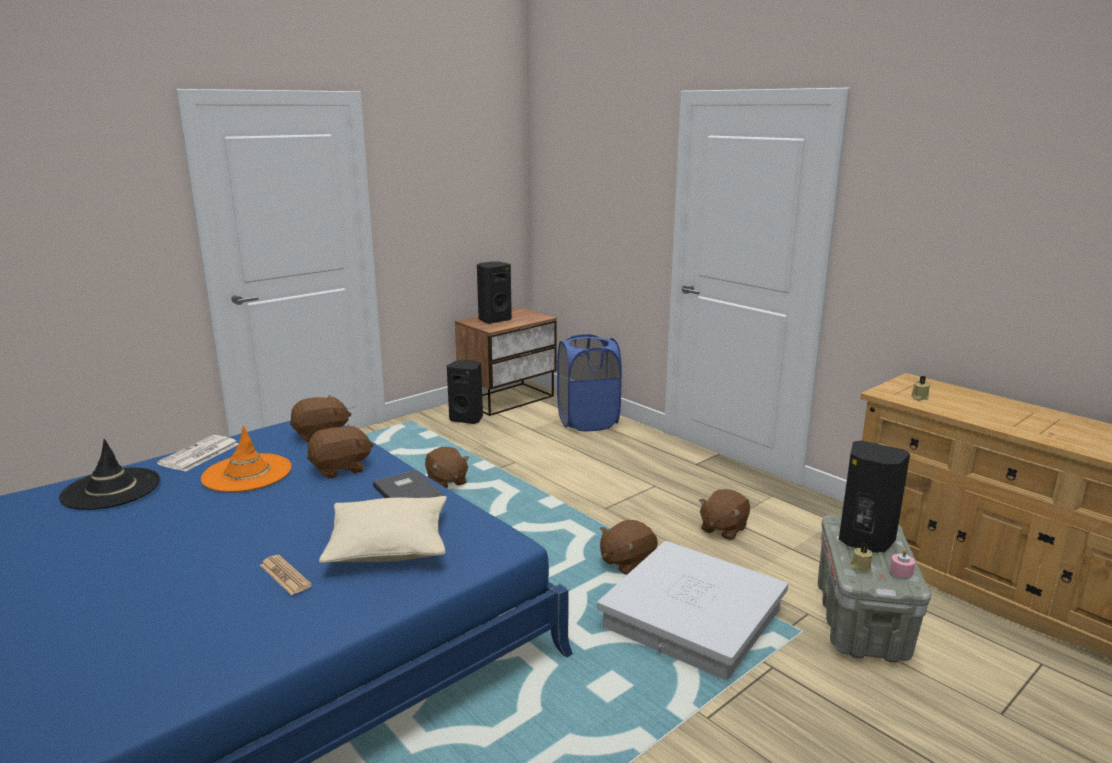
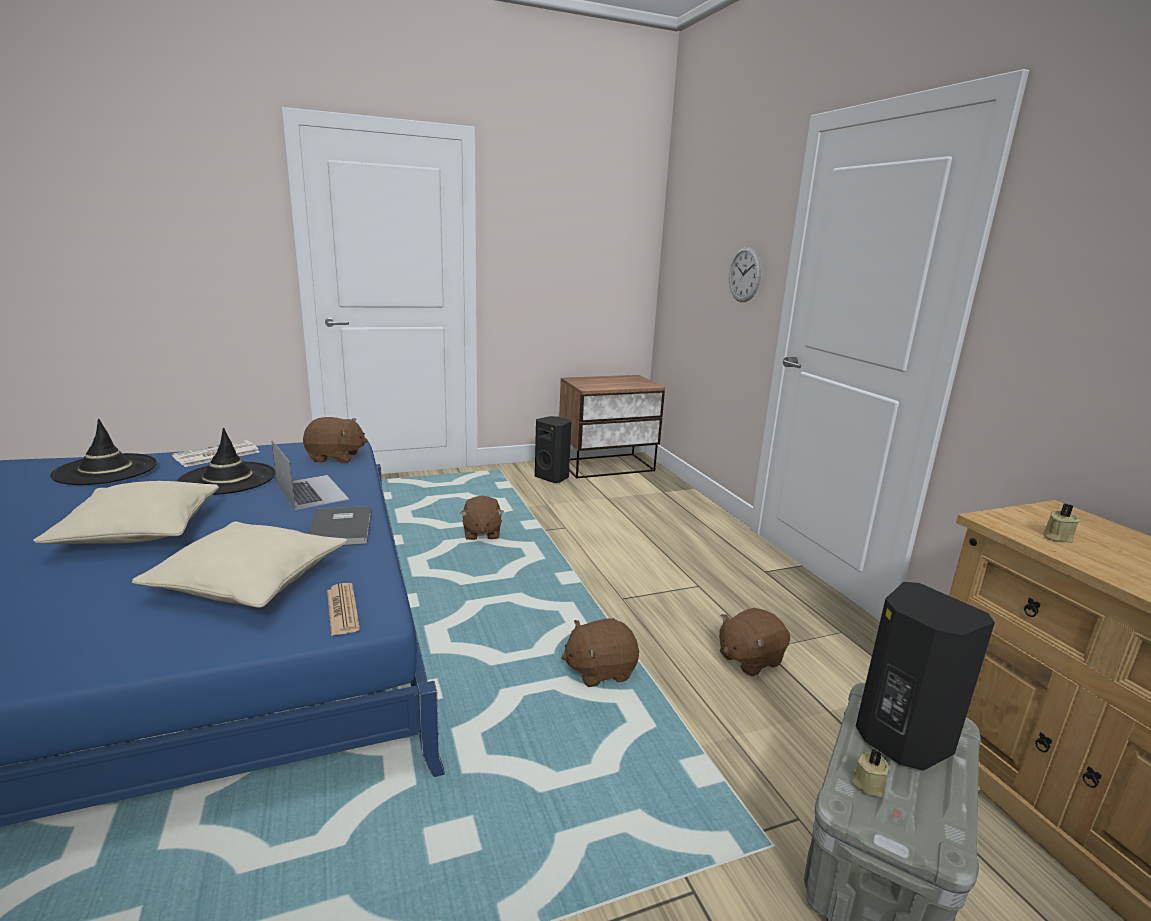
camera: 20 degrees right, 0 degrees up
orange hat [201,425,291,492] -> black hat [177,428,276,495]
newspaper [260,555,312,595] -> newspaper moved to [327,583,360,636]
brown plush toy [307,424,374,479] -> laptop [272,440,349,510]
black speaker [477,261,512,324] -> none
blue laundry basket [557,334,622,431] -> none
white storage box [597,541,789,681] -> none
pink candle [890,549,915,578] -> none
none -> beige pillow [33,481,219,544]
none -> wall clock [729,246,762,302]

